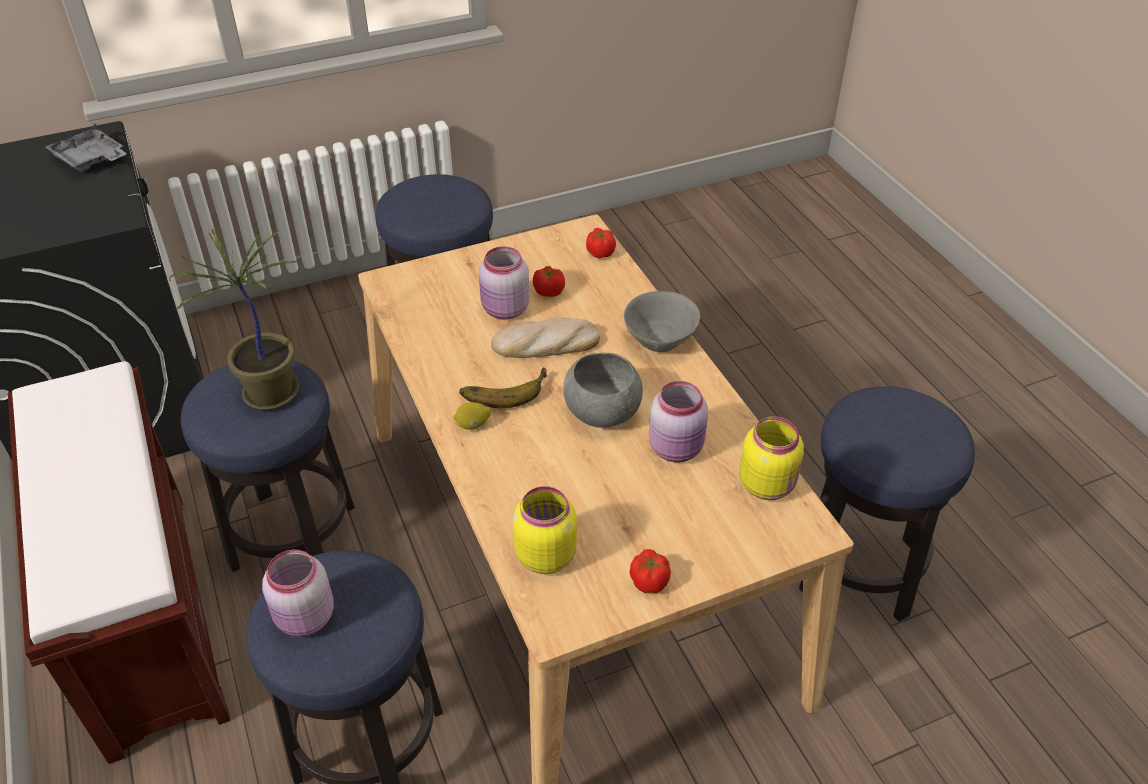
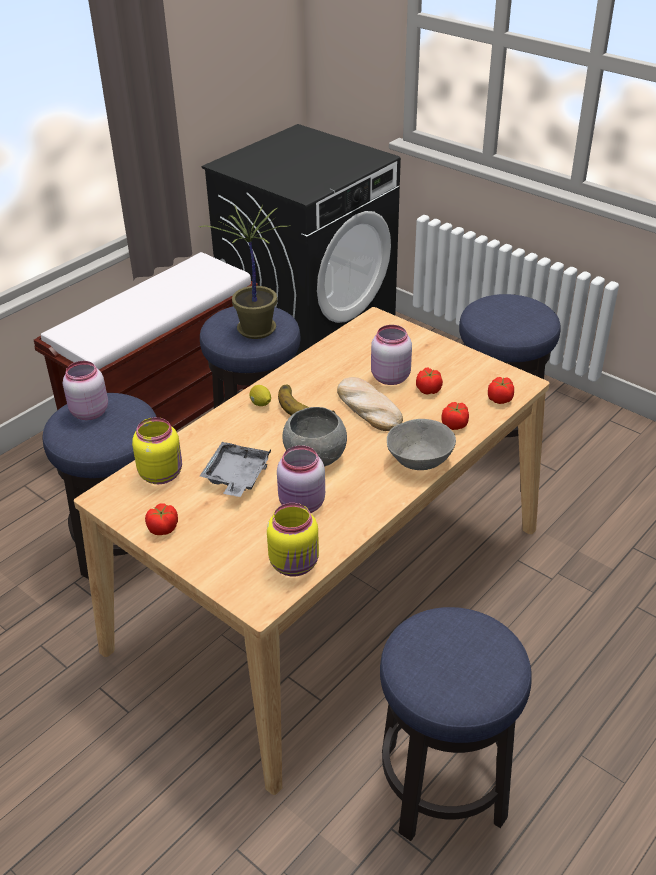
camera: 65 degrees right, 5 degrees down
grey tray [45,123,127,172] -> grey tray moved to [200,442,271,497]
none -> tomato [441,402,469,430]

